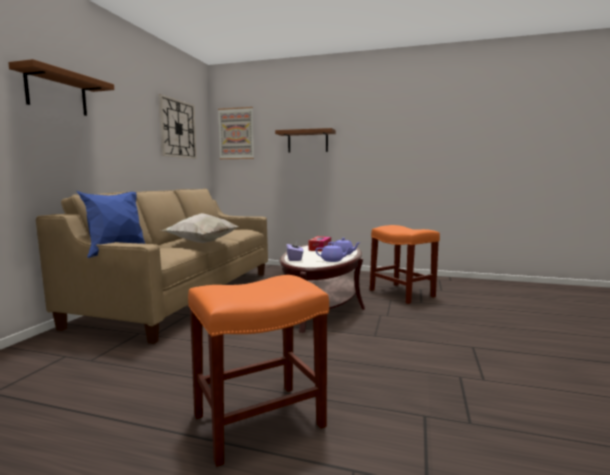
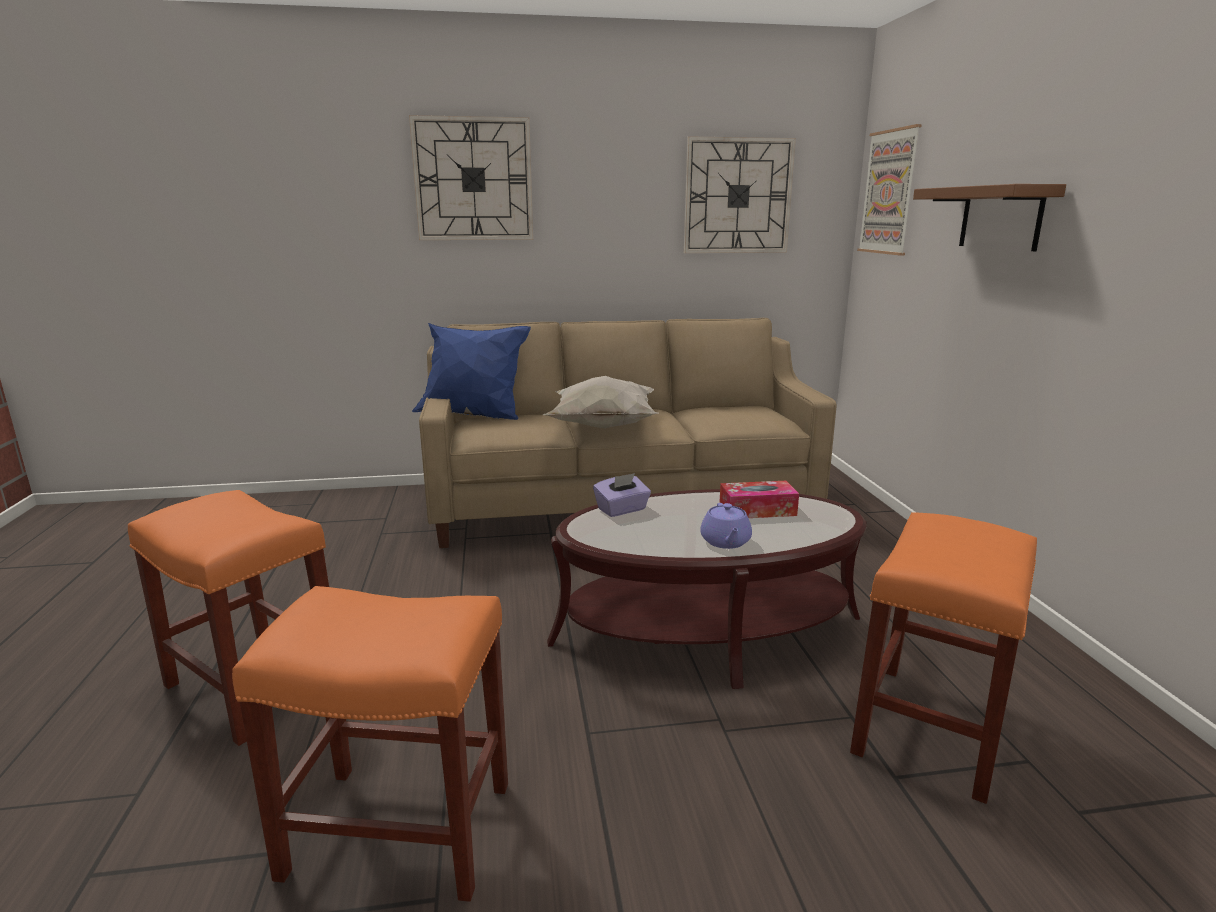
camera: 65 degrees right, 10 degrees up
brown shelf [8,59,114,116] -> wall clock [409,115,533,240]
purple teapot [315,243,352,262] -> none
none -> orange stool [232,586,508,902]

